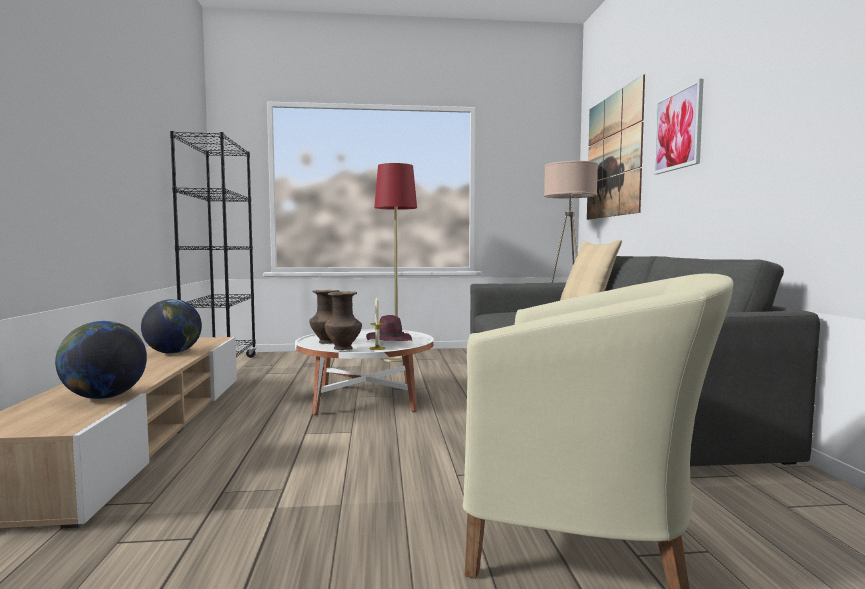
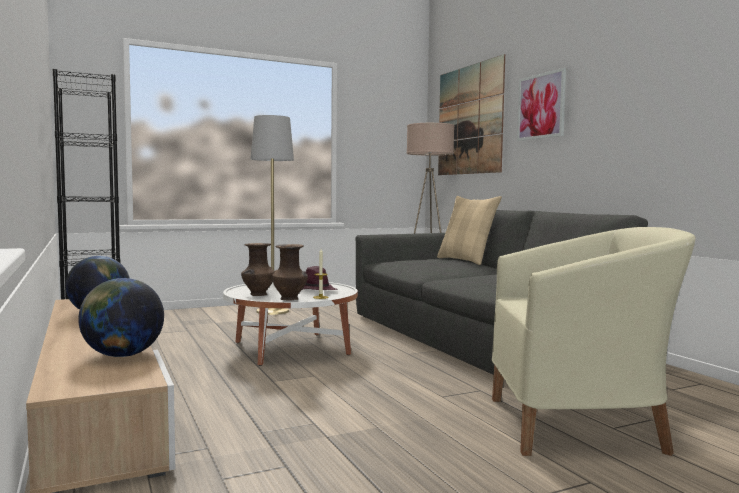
camera: 20 degrees left, 0 degrees up
red floor lamp [374,163,417,362] -> grey floor lamp [251,115,294,315]

